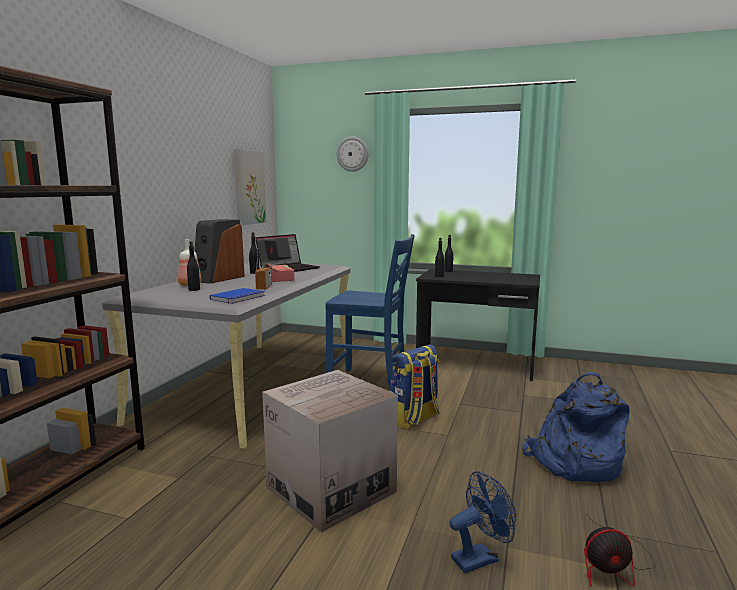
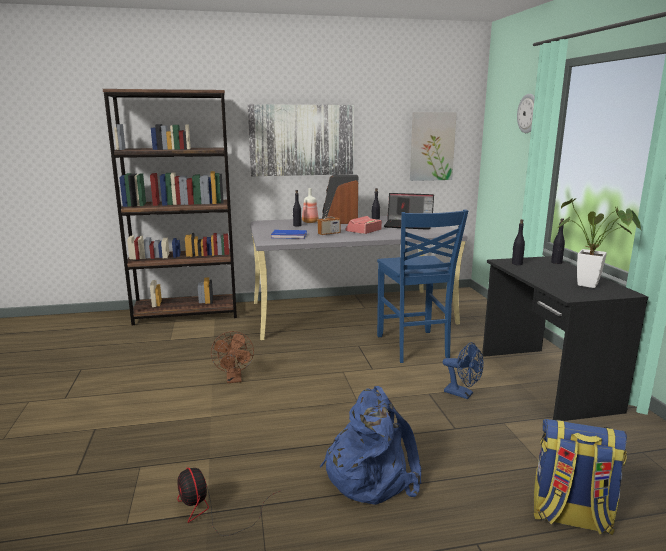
camera: 60 degrees right, 5 degrees up
cardboard box [262,370,398,533] -> brown fan [211,331,254,383]
backpack [388,345,439,429] -> backpack moved to [534,419,627,535]
blue fan [449,471,516,573] -> blue fan moved to [443,342,484,399]
none -> picture [248,104,354,176]
none -> potted plant [558,198,641,288]

